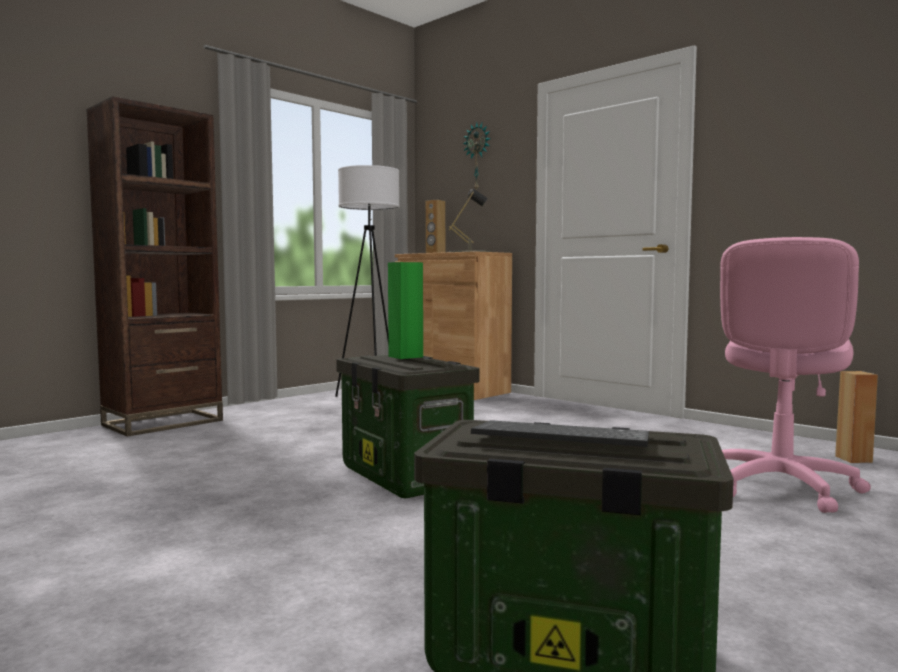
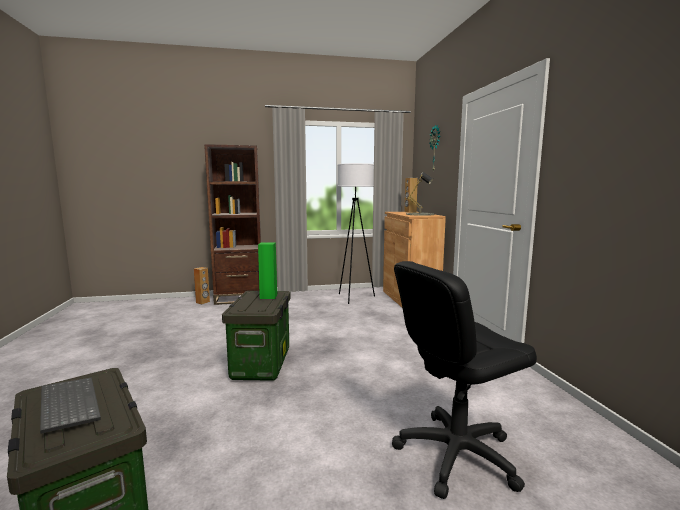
camera: 35 degrees right, 5 degrees up
pink office chair [720,237,871,513] -> black office chair [392,261,537,499]
brown speaker [835,371,878,463] -> brown speaker moved to [194,267,210,304]

